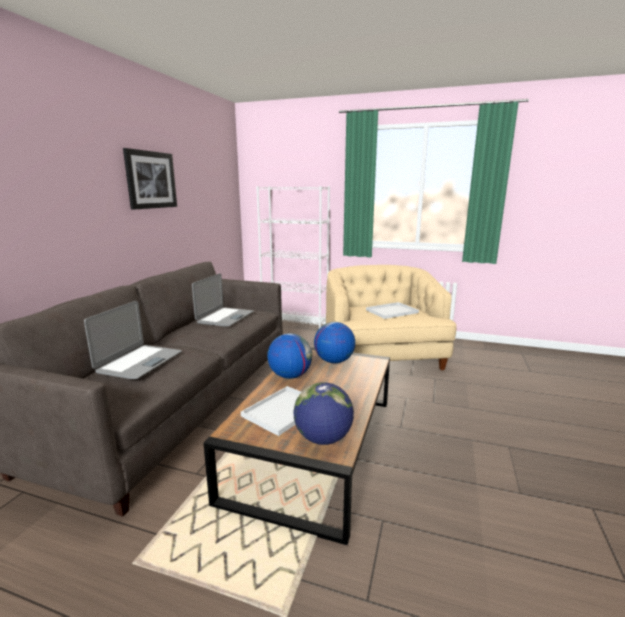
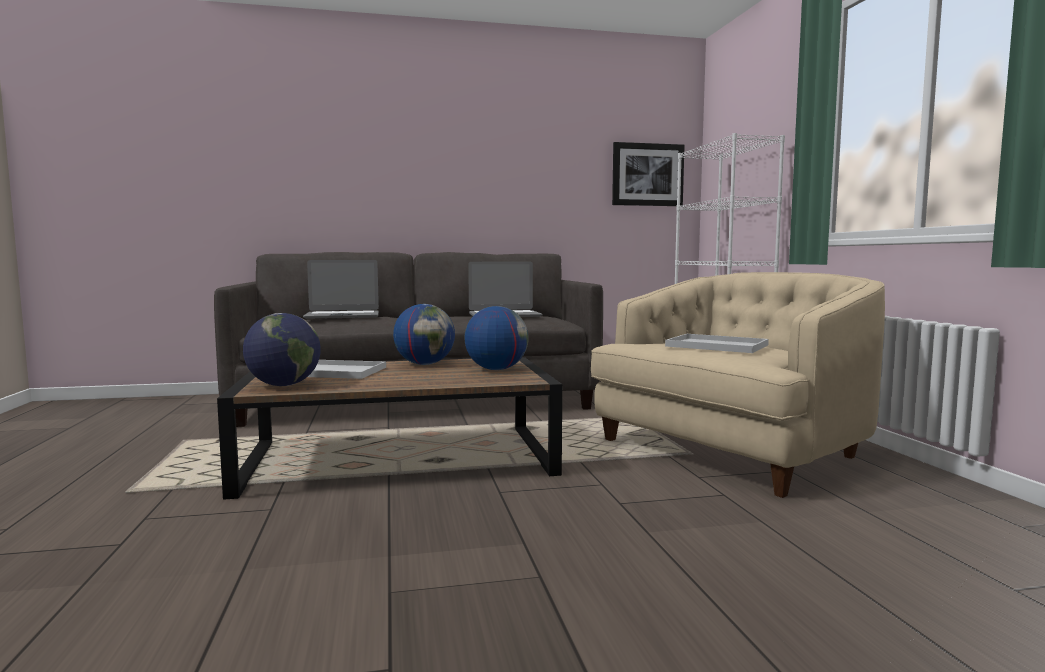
camera: 60 degrees right, 10 degrees down
picture [123,148,177,210] -> picture moved to [612,142,685,206]

